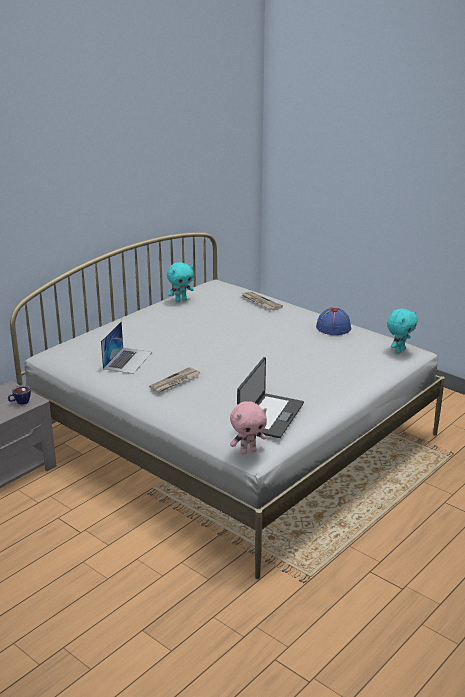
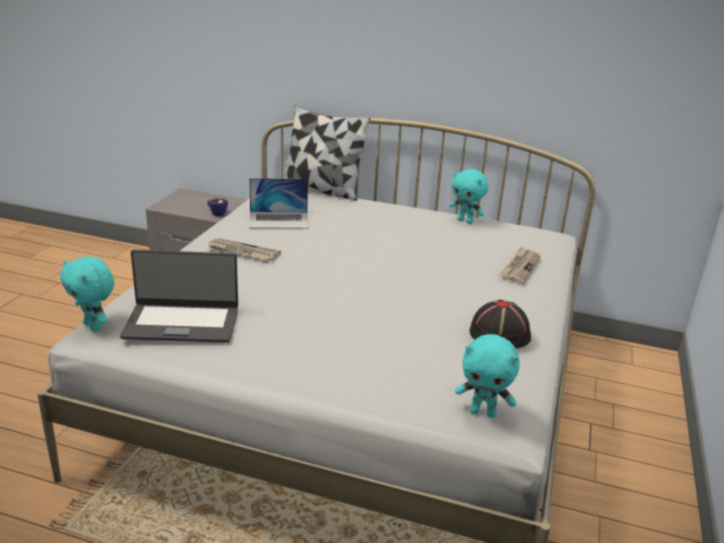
camera: 65 degrees right, 0 degrees up
pink plush toy [230,401,267,455] -> turquoise plush toy [60,256,114,331]
blue hat [316,308,351,335] -> black hat [470,300,531,349]
none -> pillow [285,105,370,201]

